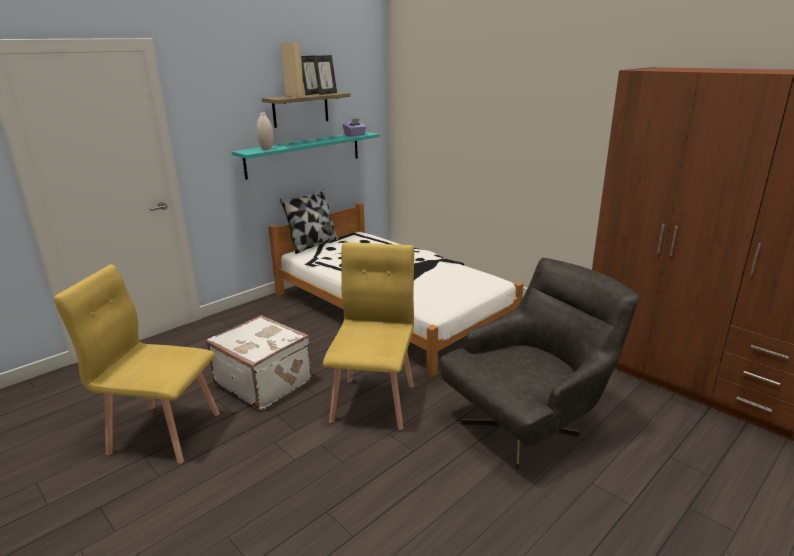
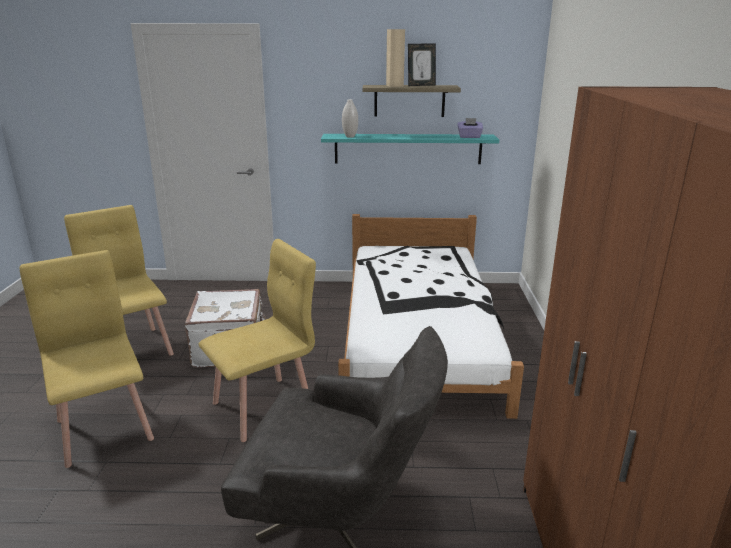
camera: 45 degrees right, 0 degrees up
pillow [280,189,339,254] -> none
picture frame [313,55,337,95] -> none
none -> yellow chair [20,250,154,468]

